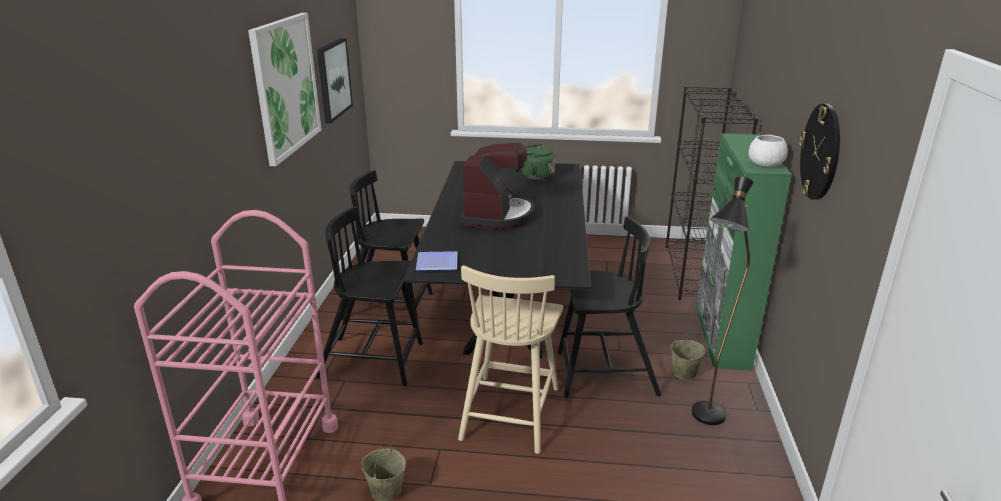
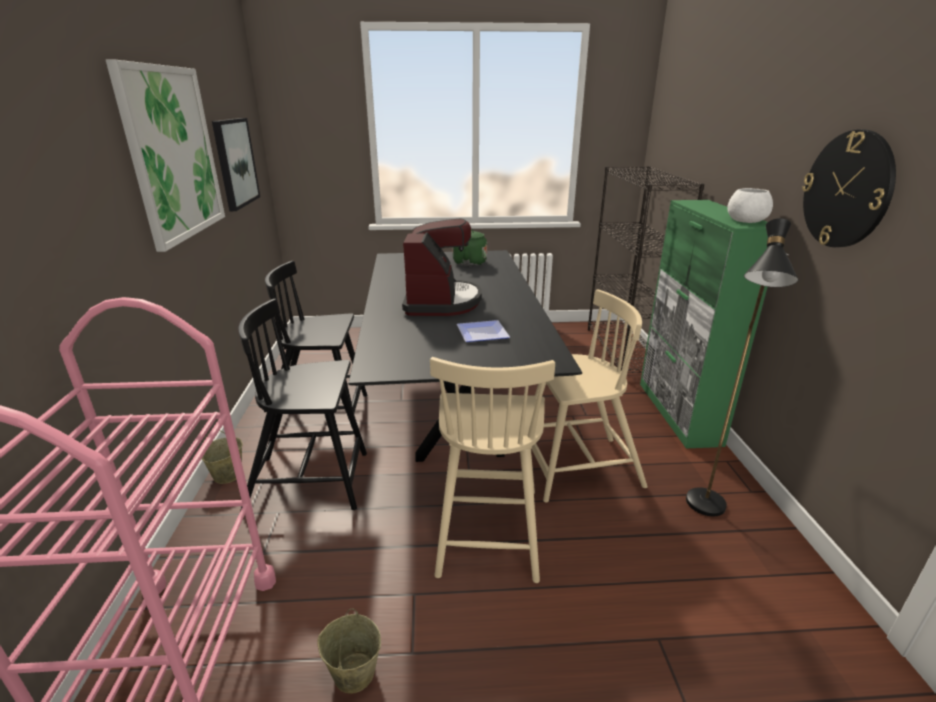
camera: 10 degrees left, 0 degrees up
plate [416,251,457,271] -> plate moved to [457,320,510,342]
black chair [557,216,661,398] -> beige chair [532,290,648,503]
beige bucket [671,332,705,380] -> beige bucket moved to [202,430,243,484]

